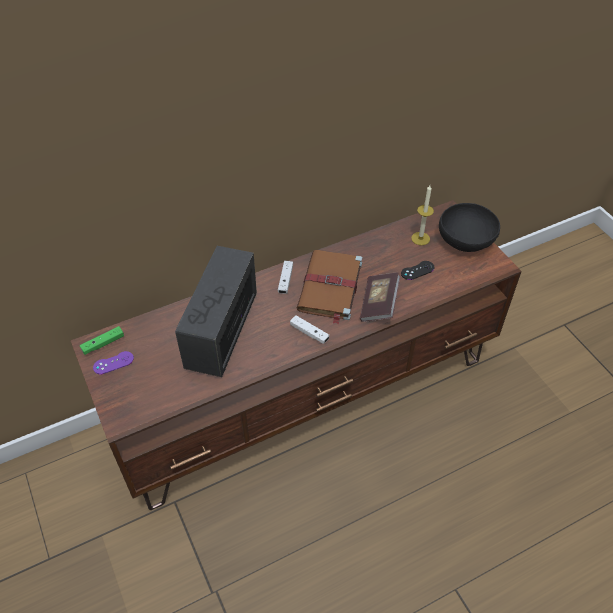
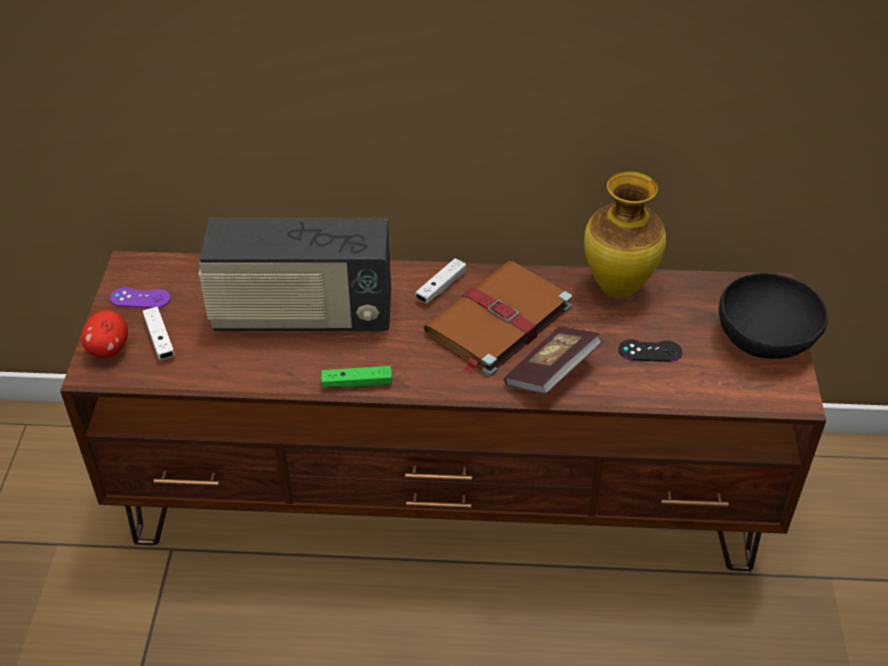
camera: 30 degrees right, 5 degrees down
green game controller [80,326,124,355] -> green game controller moved to [321,366,392,387]
radio [175,246,257,377] -> radio turned 135 degrees counterclockwise [199,218,391,331]
white game controller [290,315,329,344] -> white game controller moved to [143,307,175,360]
candle [411,185,434,245] -> none
none -> apple [81,310,128,358]
none -> vase [584,171,666,298]

